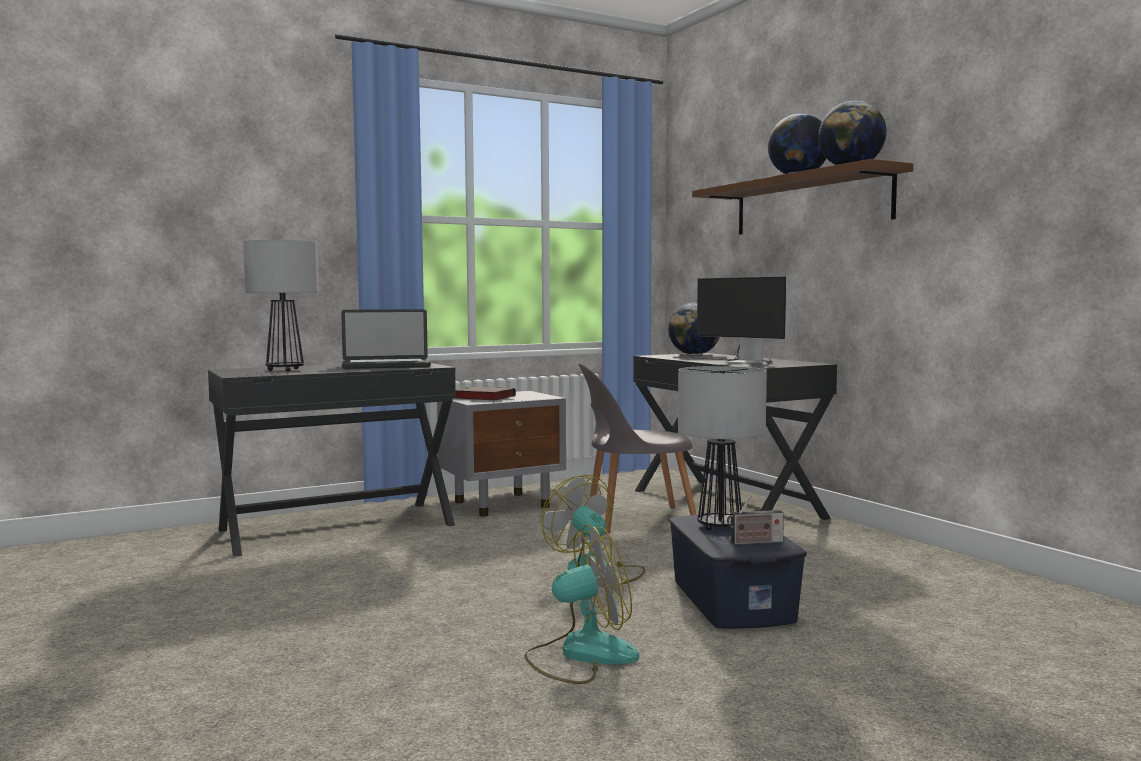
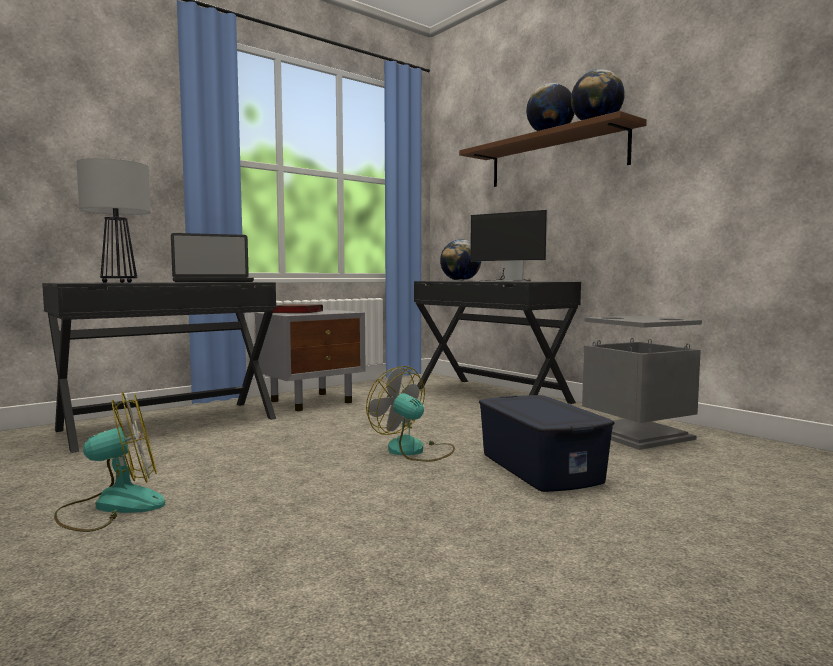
camera: 10 degrees left, 0 degrees up
fan [524,524,639,684] -> fan moved to [54,392,165,532]
grey chair [578,363,697,534] -> none
table lamp [678,366,767,530] -> none
radio [727,496,784,545] -> none
none -> grey trash can [582,315,702,450]

